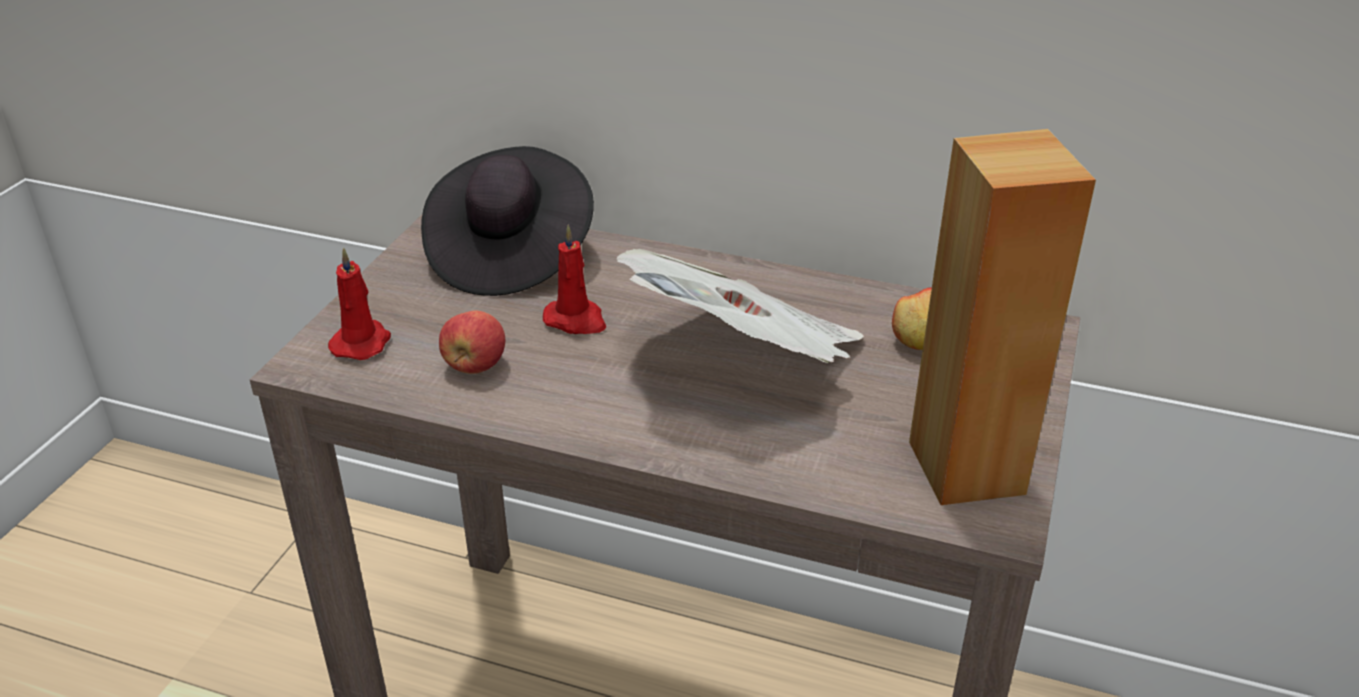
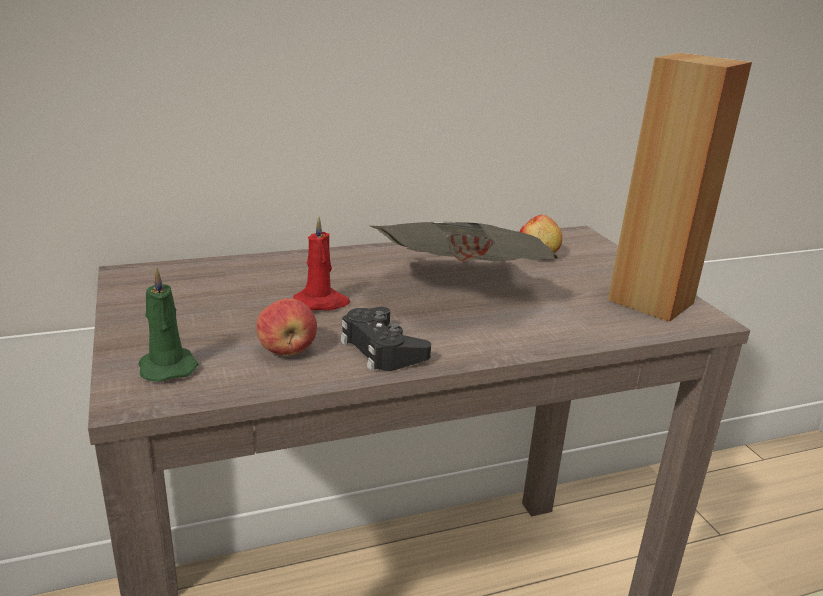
camera: 40 degrees left, 10 degrees down
red candle [328,247,391,360] -> green candle [139,267,198,382]
black hat [421,146,594,296] -> none
none -> black game controller [340,307,431,371]

